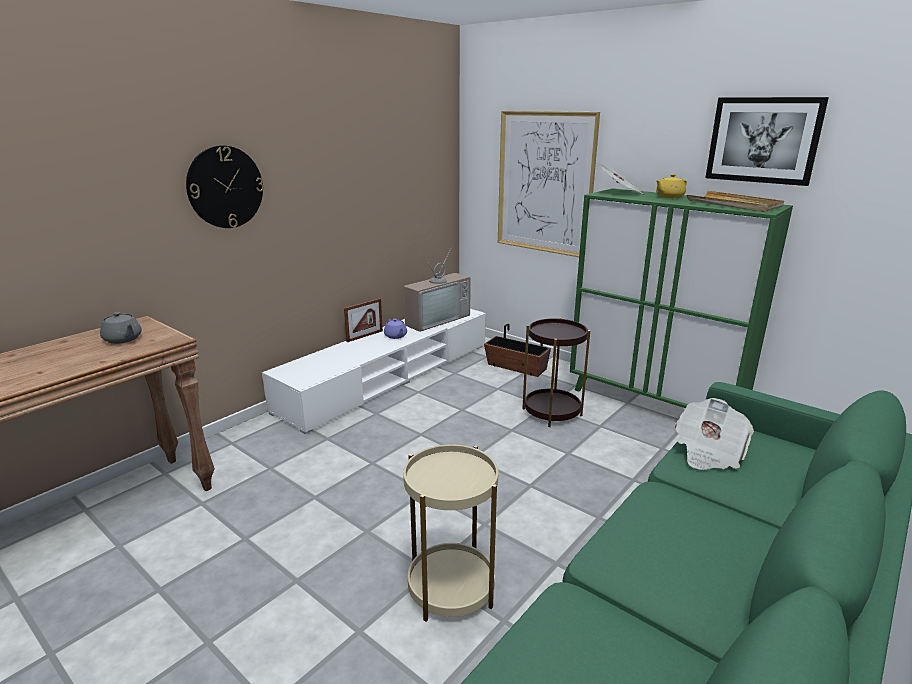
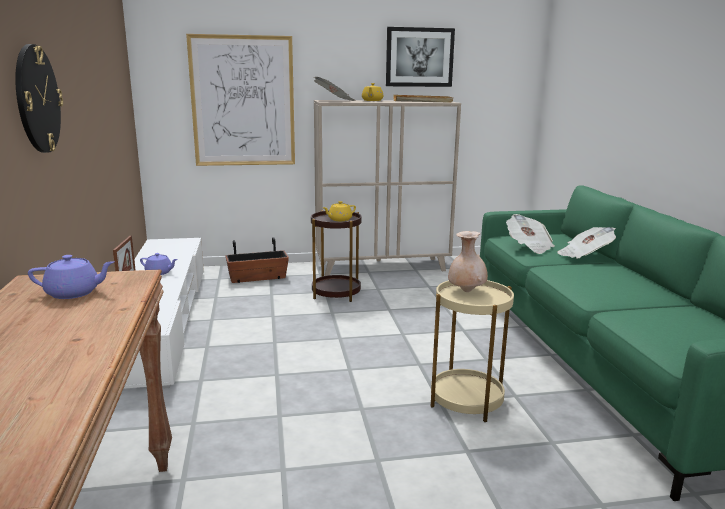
camera: 50 degrees left, 5 degrees down
grey teapot [100,312,142,344] -> purple teapot [28,255,114,299]
television [404,243,471,332] -> none
green cabinet [570,188,793,408] -> beige cabinet [314,100,461,276]
none -> yellow teapot [322,201,356,221]
none -> beige vase [448,231,488,292]
none -> newspaper [558,227,616,258]

